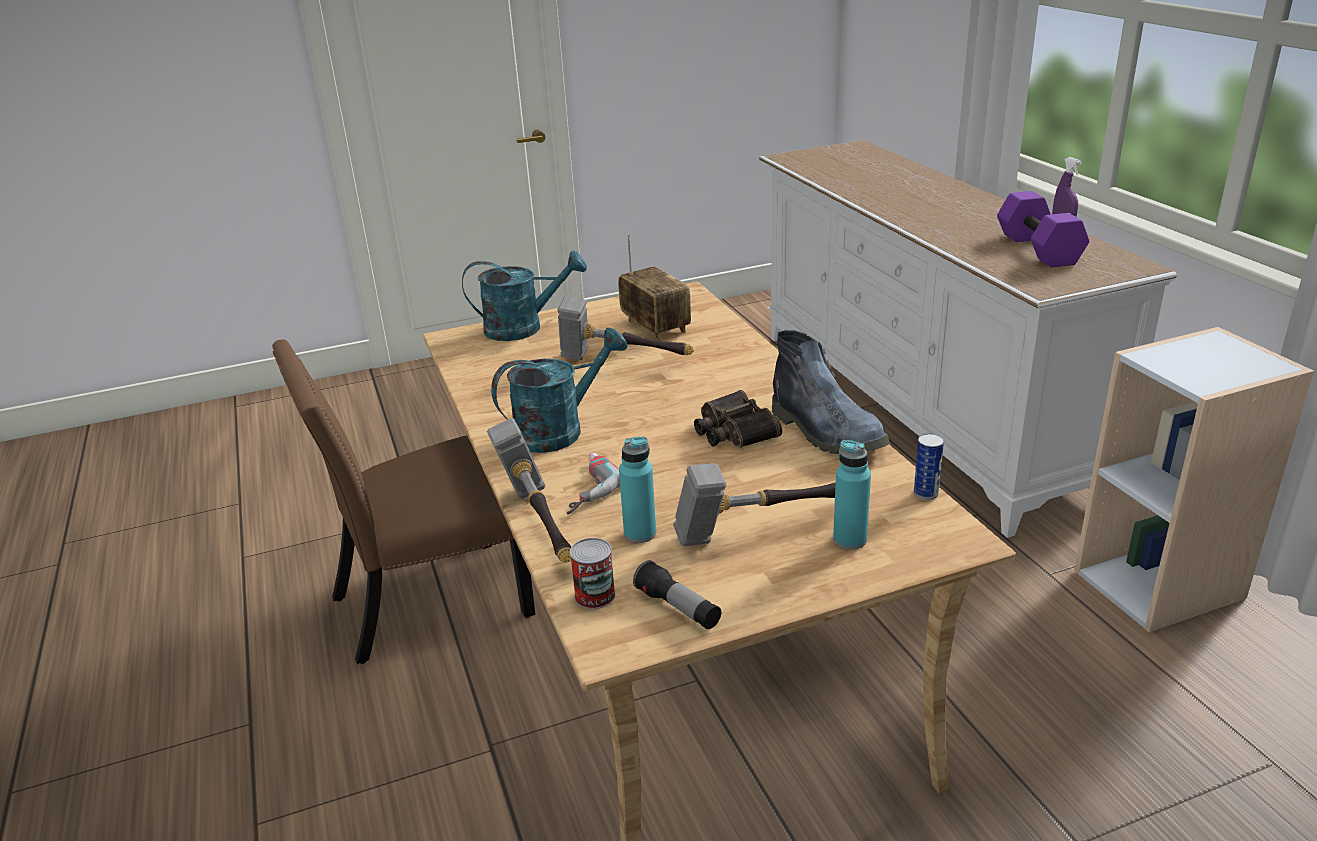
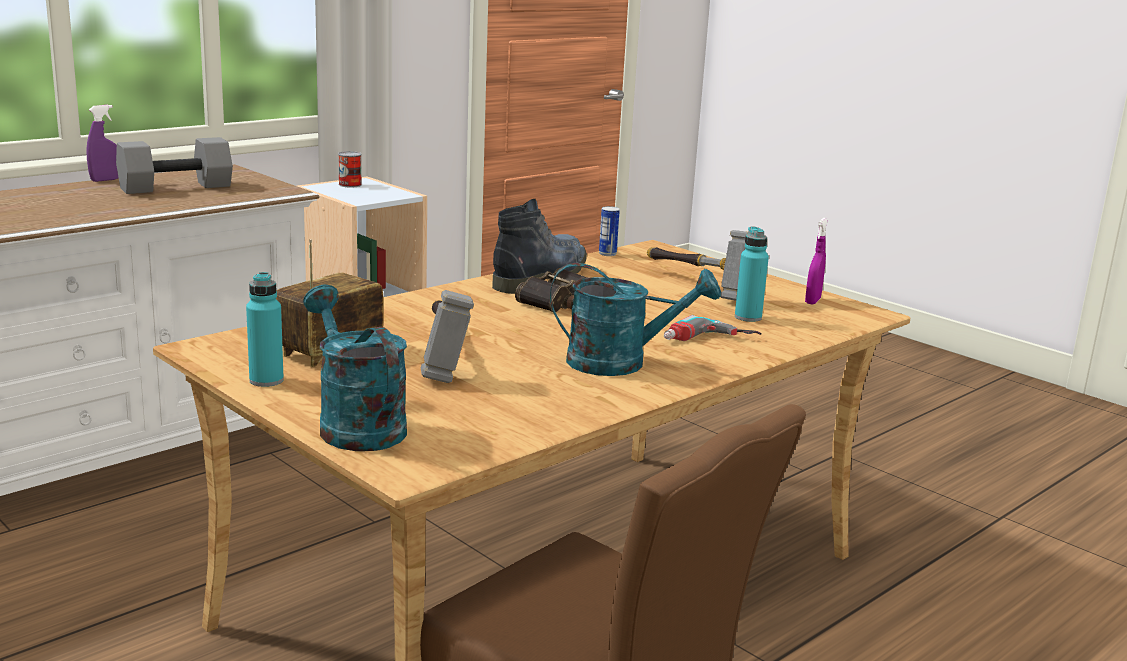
camera: 115 degrees left, 10 degrees down
hammer [487,418,571,563] -> none
turquoise watering can [491,327,628,453] -> turquoise watering can turned 150 degrees clockwise [550,263,721,376]
can [570,538,615,609] -> can moved to [338,151,362,187]
flashlight [633,560,721,629] -> purple spray bottle [805,218,827,305]
turquoise bottle [833,440,871,550] -> turquoise bottle moved to [246,272,284,387]
purple dumbbell [997,191,1089,267] -> grey dumbbell [116,137,233,194]

